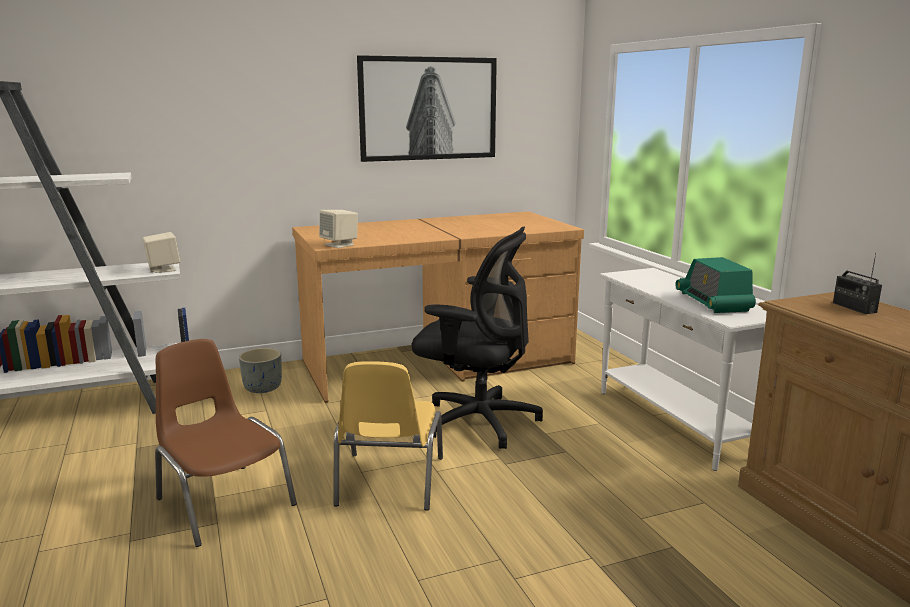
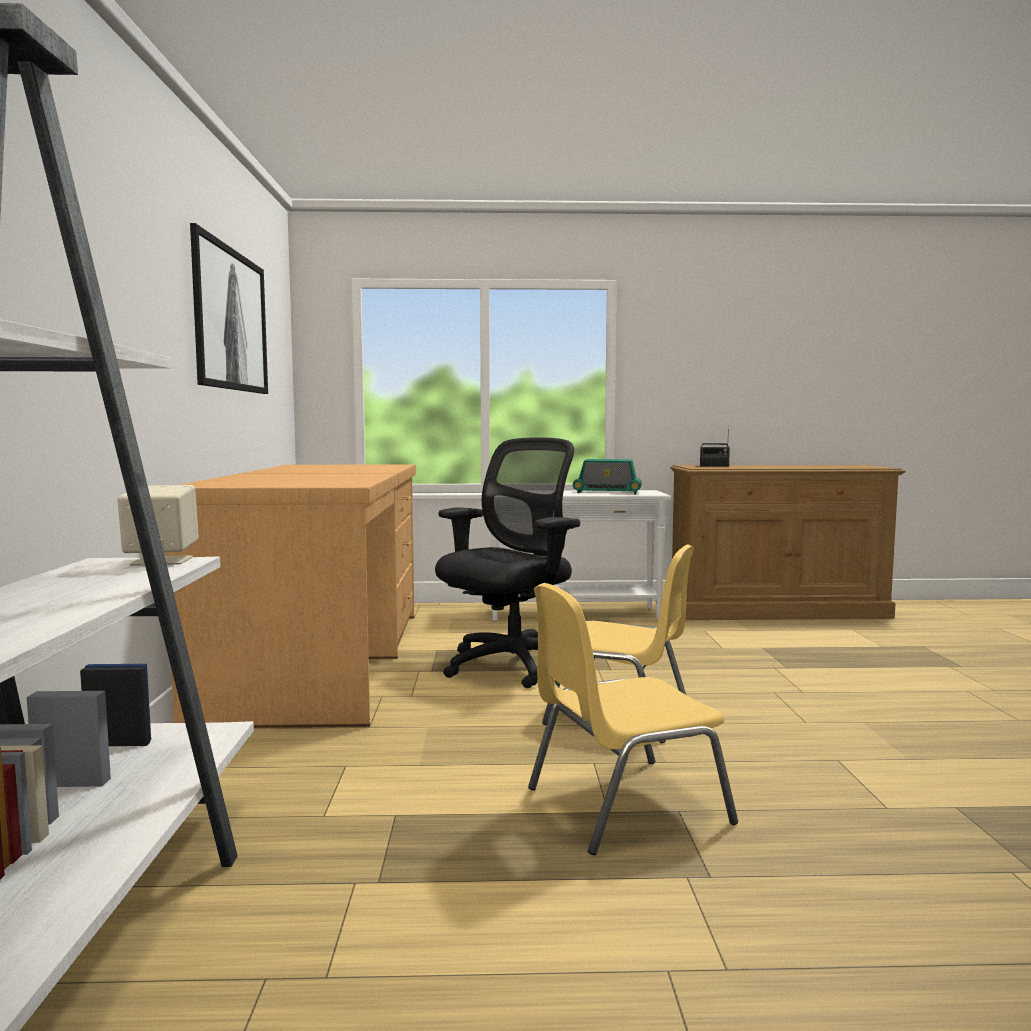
camera: 70 degrees left, 10 degrees down
brown chair [155,339,297,547] -> yellow chair [528,583,738,855]
grey planter [239,348,282,393] -> none
beige speaker [319,210,358,248] -> none

